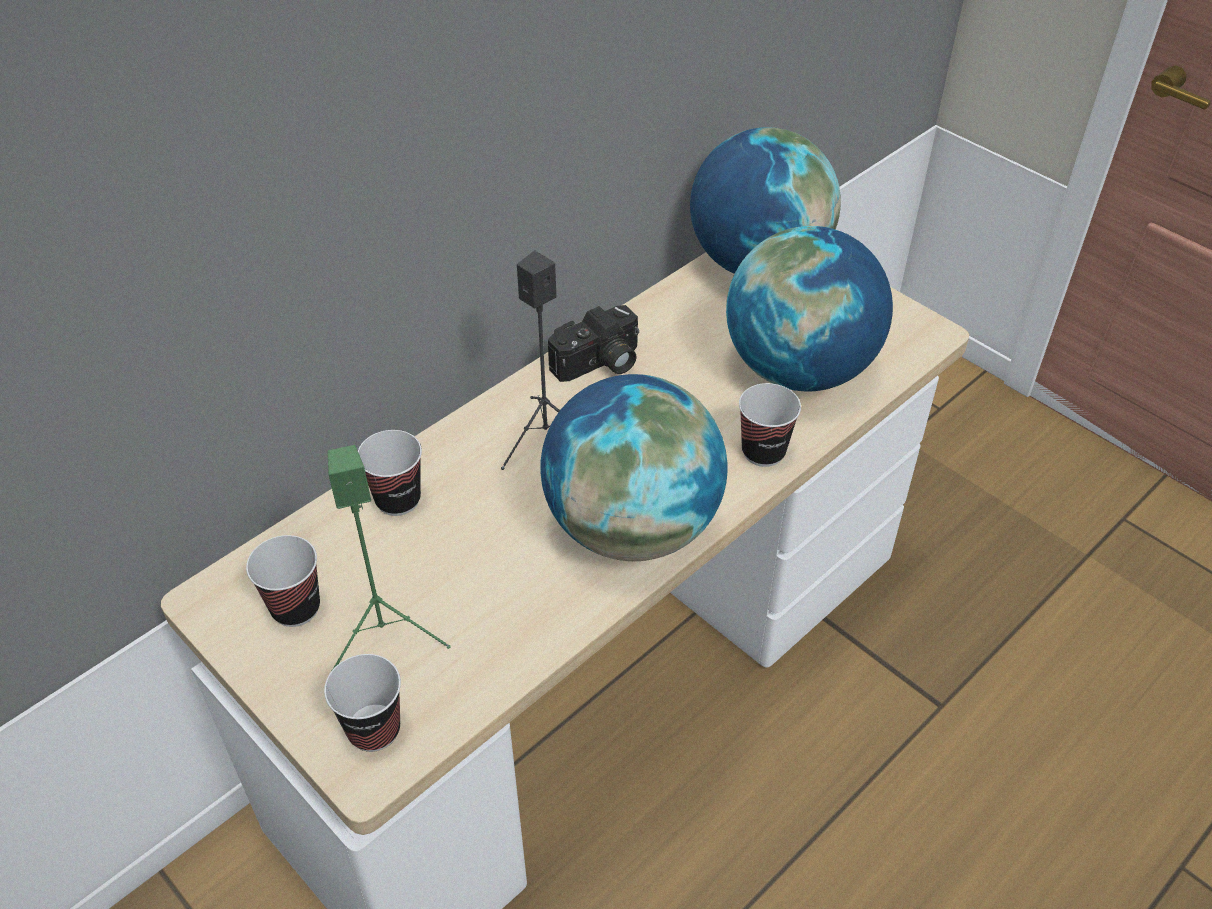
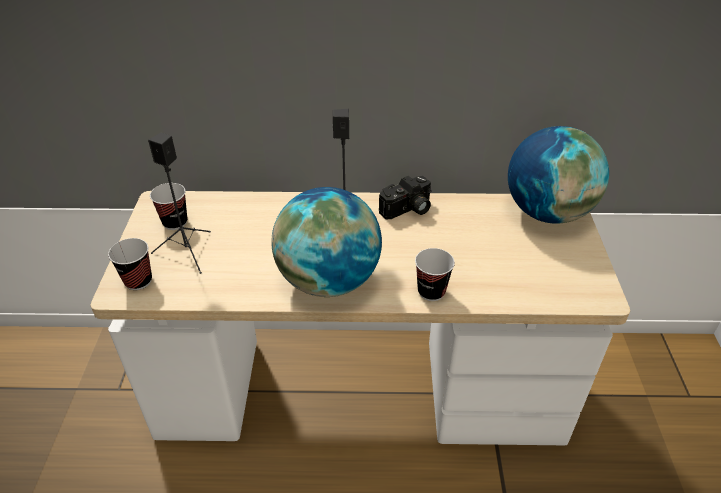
camera: 45 degrees right, 5 degrees down
green speaker [328,445,451,676] -> black speaker [148,133,211,274]
cup [358,430,422,516] -> none
camera [548,305,639,382] -> camera turned 45 degrees counterclockwise [379,176,431,220]
globe [726,226,893,391] -> none

